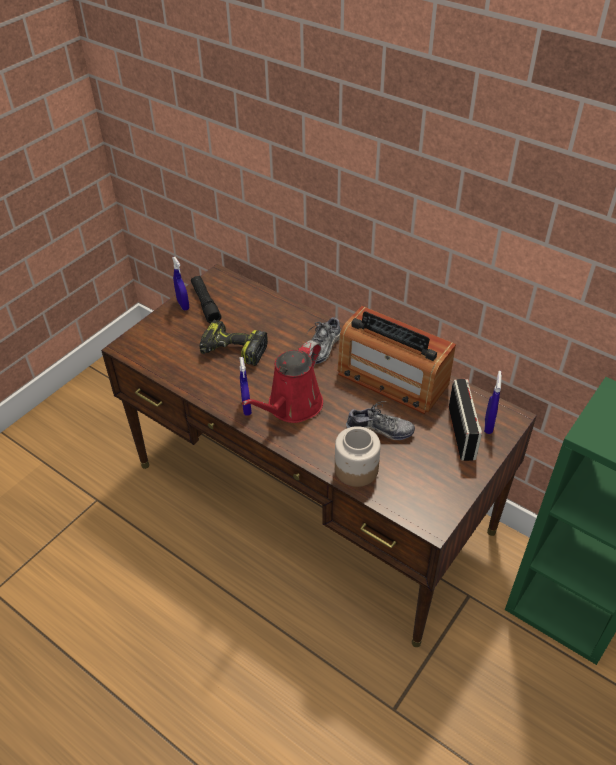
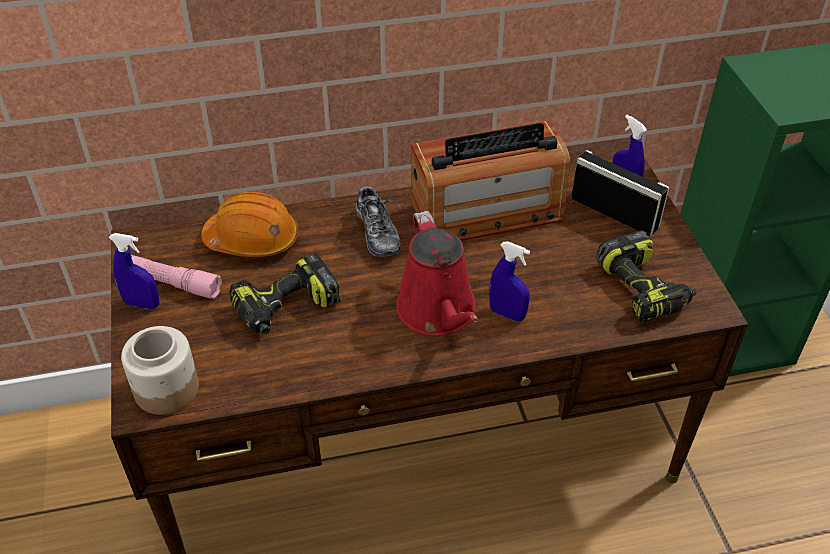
camera: 50 degrees left, 0 degrees up
black flashlight [191,276,222,324] -> pink flashlight [131,255,222,299]
blue spray bottle [240,357,252,416] -> blue spray bottle moved to [489,241,530,322]
jar [335,426,381,487] -> jar moved to [121,326,199,415]
shoe [346,401,415,440] -> none
none -> orange hard hat [201,192,298,257]
none -> power drill [596,230,696,322]

